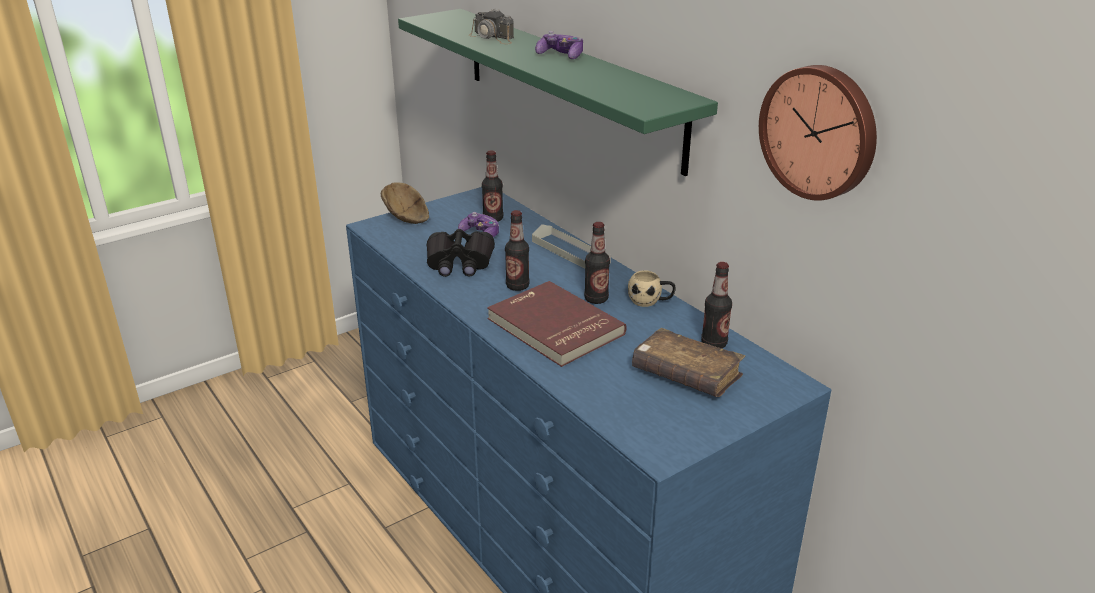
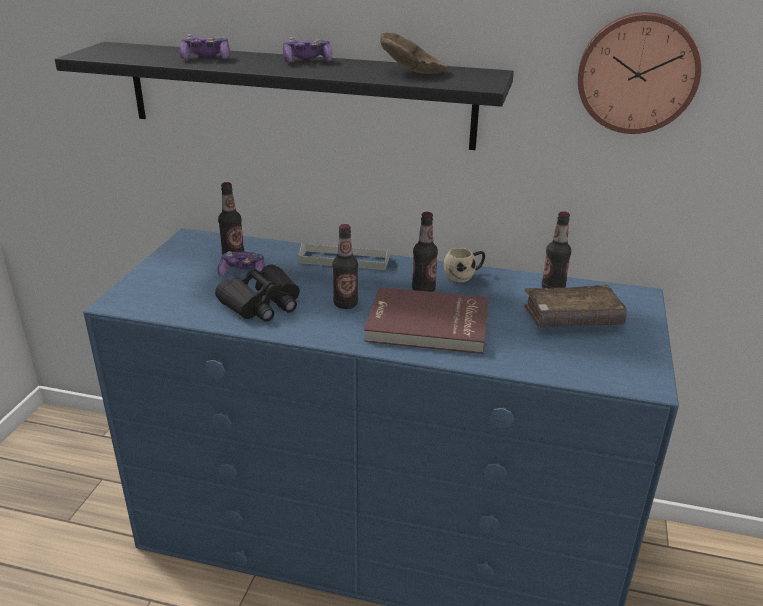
camera: 40 degrees left, 0 degrees up
brown bowl [381,182,429,224] -> brown bowl moved to [380,32,449,74]
green shelf [398,9,718,176] -> black shelf [55,42,514,150]
camera [469,9,514,44] -> game controller [179,34,230,59]

